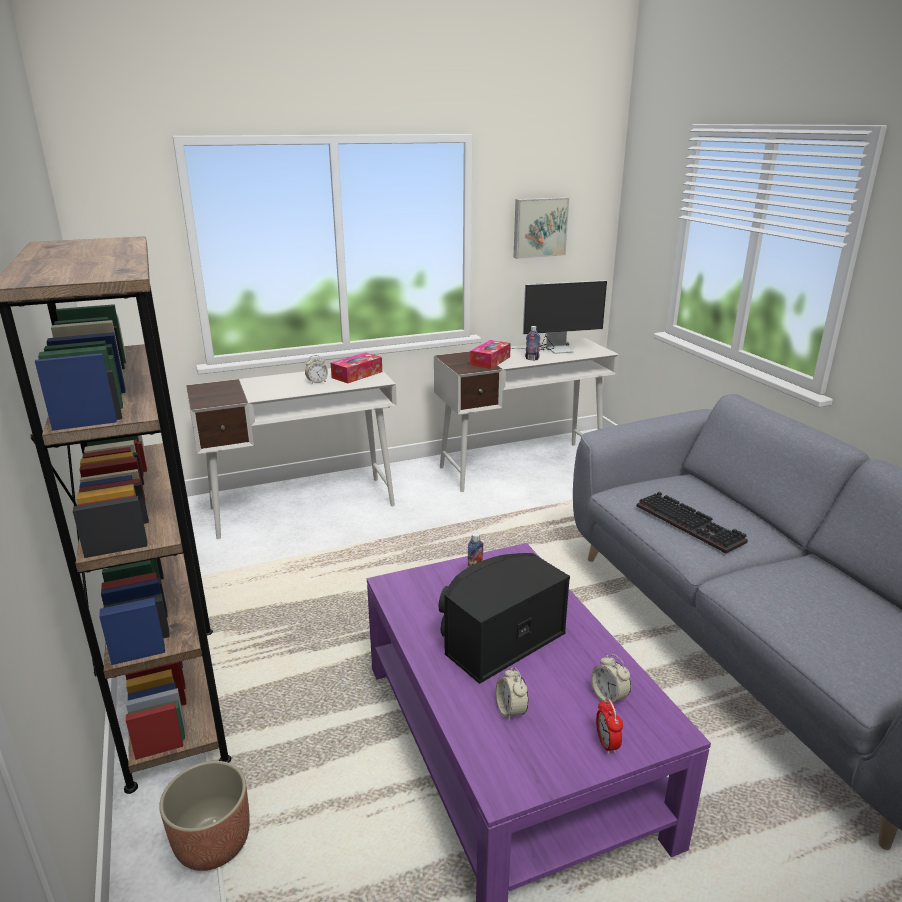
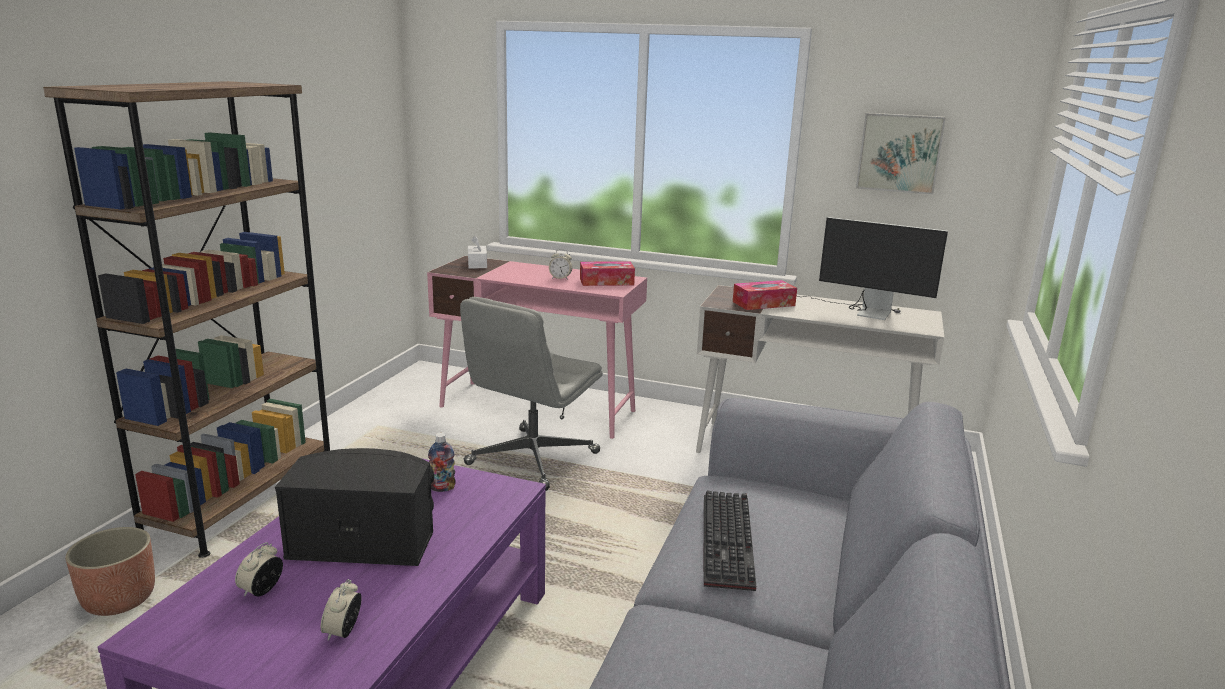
camera: 40 degrees right, 5 degrees down
white desk [186,368,397,539] -> pink desk [427,256,647,439]
bottle [525,326,540,360] -> none
alarm clock [596,698,623,754] -> none
none -> grey office chair [460,297,603,491]
none -> white tissue box [468,235,487,268]

